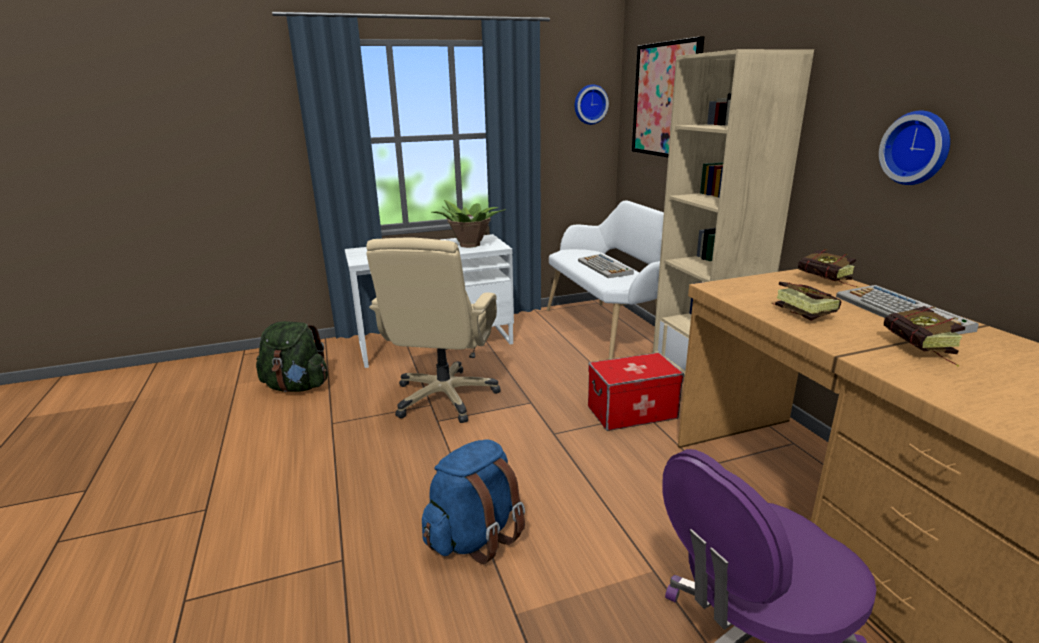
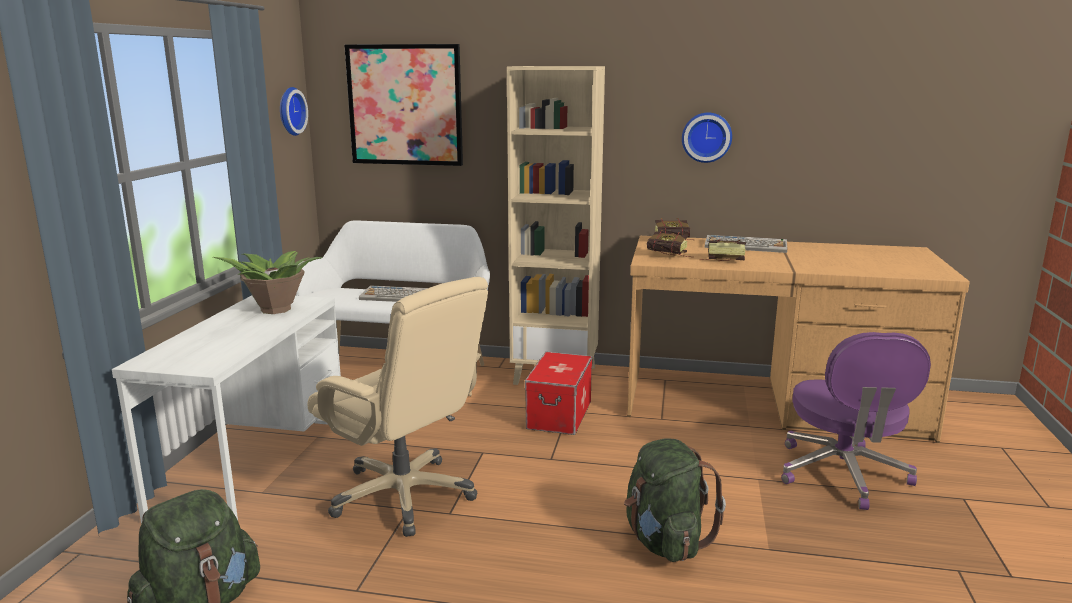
camera: 60 degrees left, 5 degrees down
blue backpack [422,439,525,564] -> green backpack [624,439,726,562]
book [884,306,965,367] -> book moved to [647,230,694,258]

